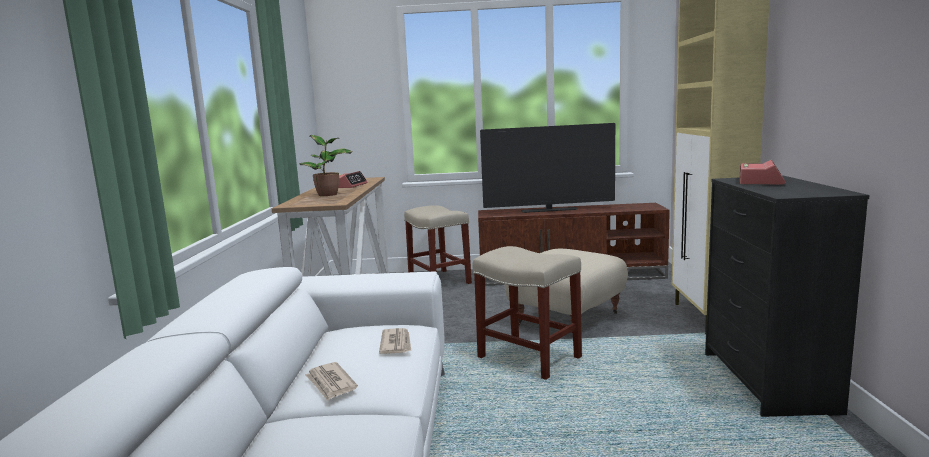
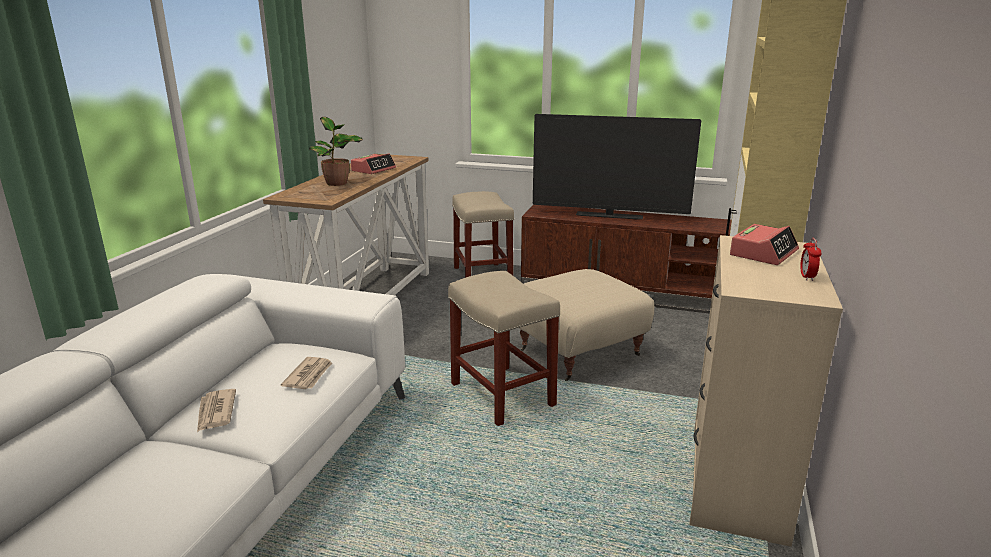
camera: 15 degrees right, 10 degrees up
black dresser [705,176,870,417] -> beige dresser [689,235,843,547]
none -> alarm clock [800,238,822,281]

